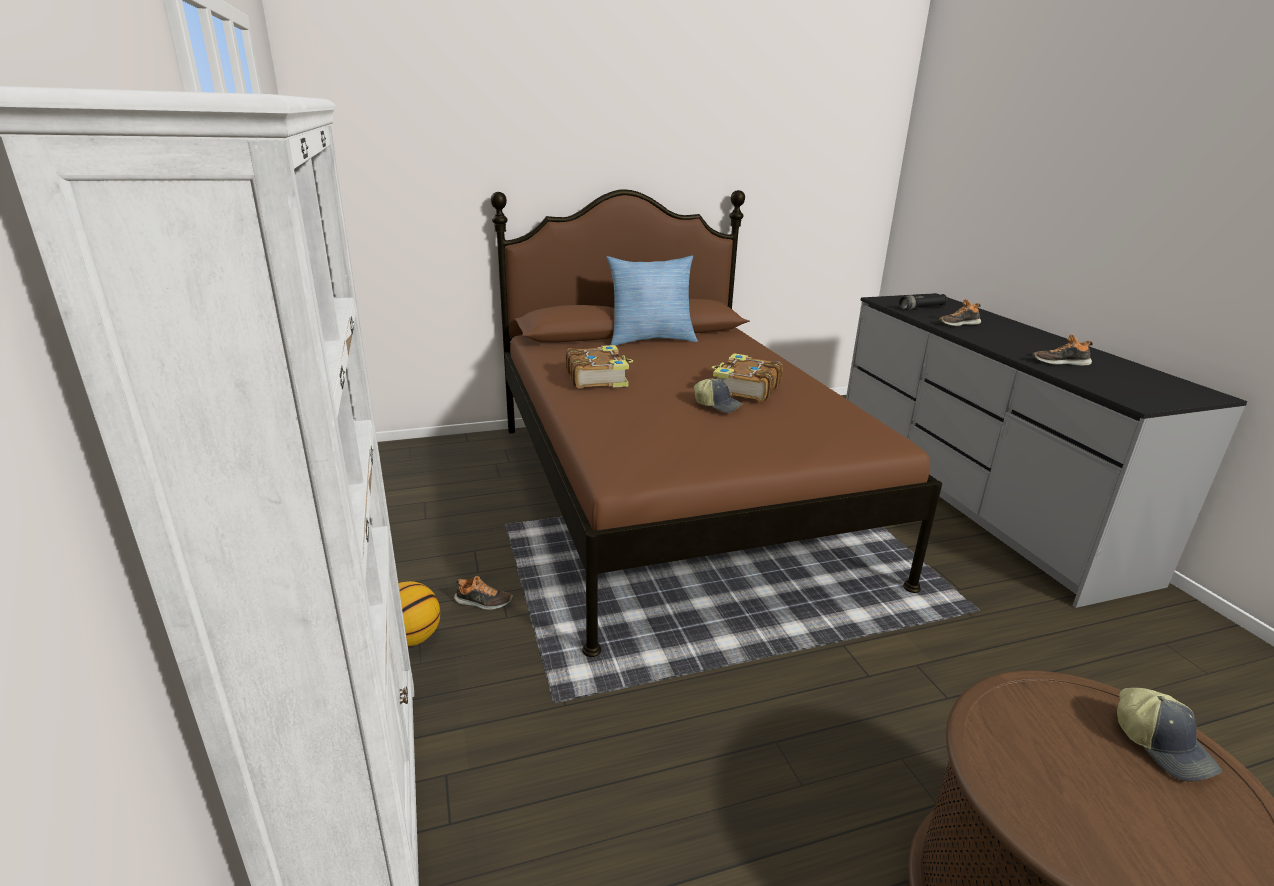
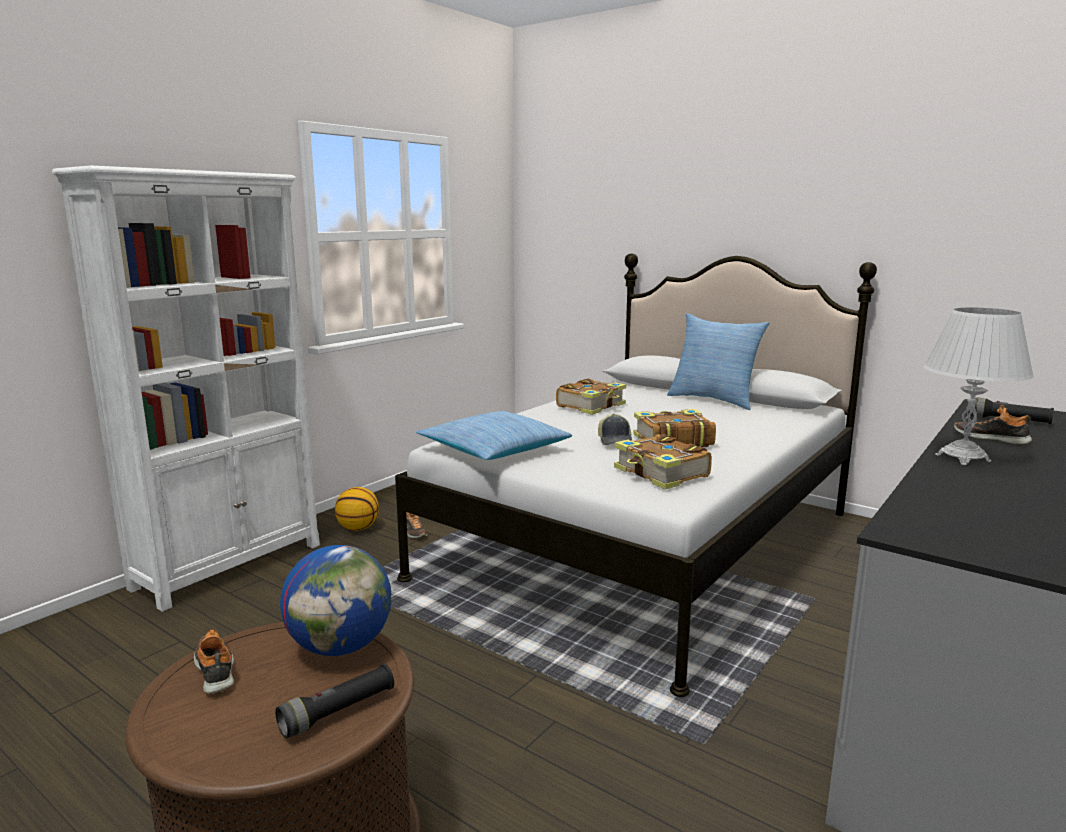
camera: 55 degrees right, 10 degrees down
brown bed [491,189,942,657] -> white bed [395,254,877,697]
shoe [1033,334,1093,366] -> shoe moved to [194,630,234,694]
cap [1117,688,1222,782] -> black flashlight [275,664,394,738]
none -> globe [280,545,391,656]
none -> pillow [416,411,572,460]
none -> book [614,434,712,490]
none -> white table lamp [924,308,1034,465]

